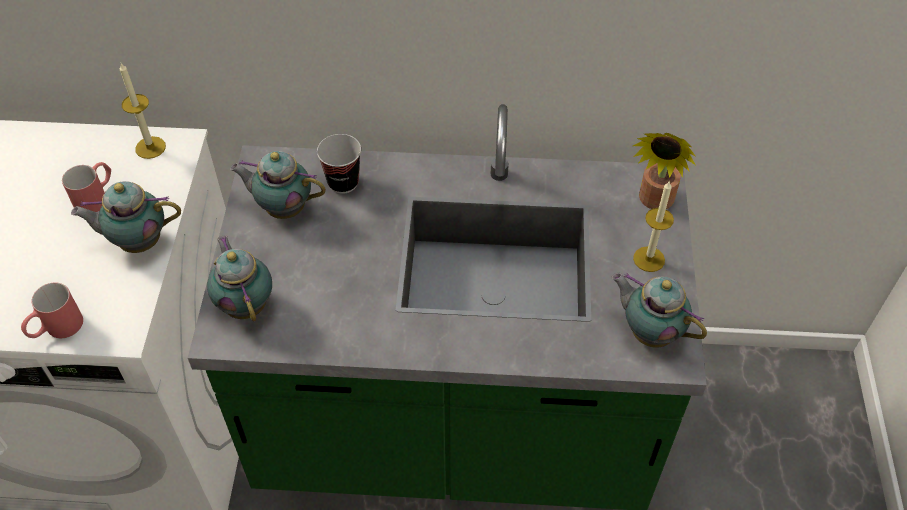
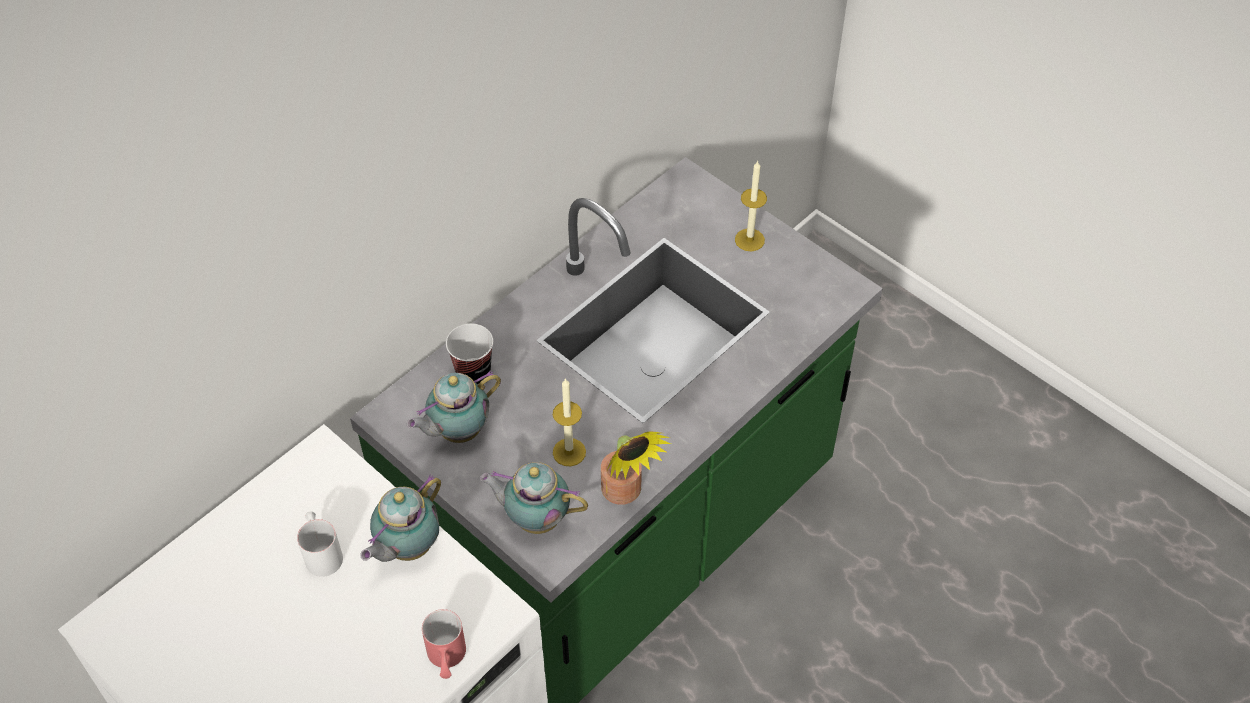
camera: 50 degrees left, 0 degrees up
red mug [62,162,111,212] -> white mug [297,511,343,577]
candle [120,63,166,159] -> candle moved to [553,378,586,466]
teapot [612,273,707,348] -> none
potted plant [633,133,695,209] -> potted plant moved to [601,431,671,505]

